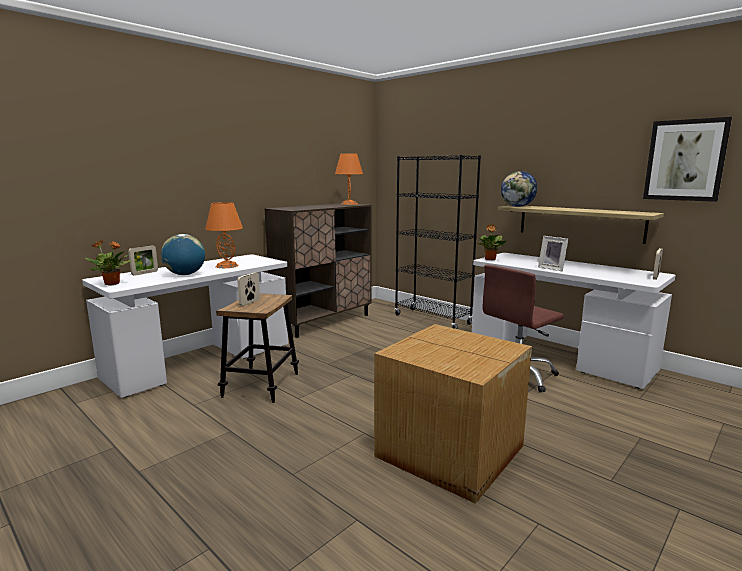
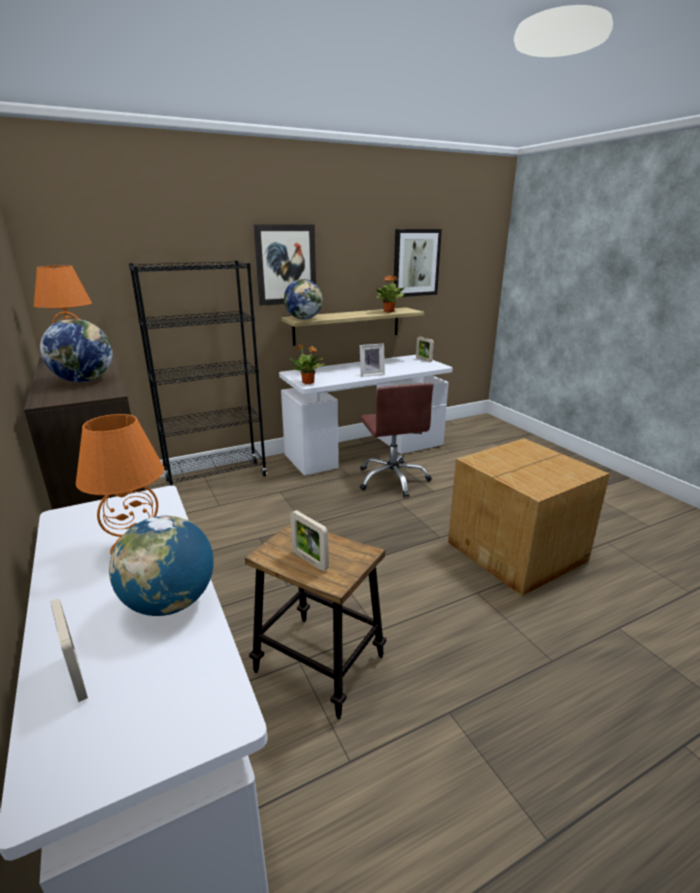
camera: 70 degrees left, 10 degrees up
potted plant [85,240,131,286] -> potted plant moved to [376,275,405,313]
none -> globe [40,319,112,382]
none -> picture [253,224,316,306]

